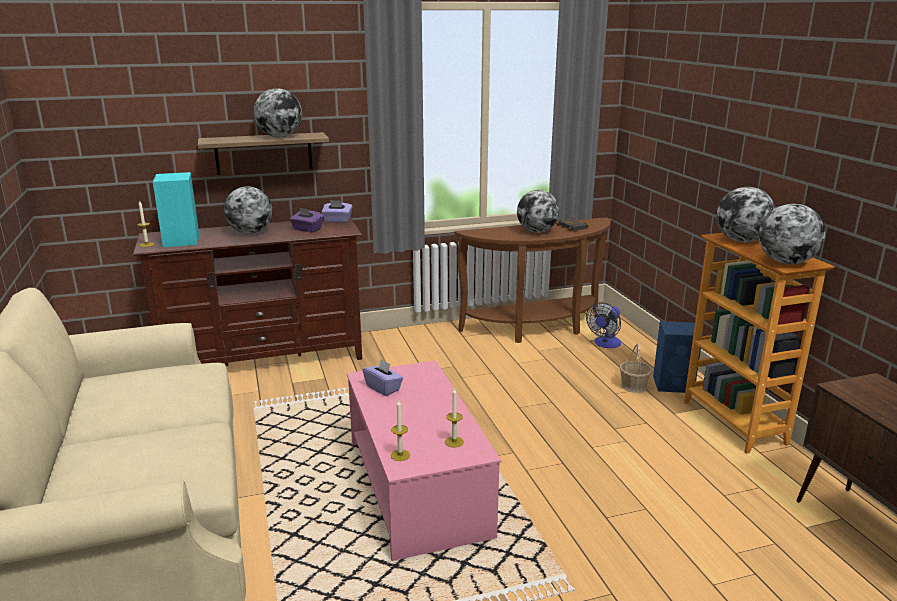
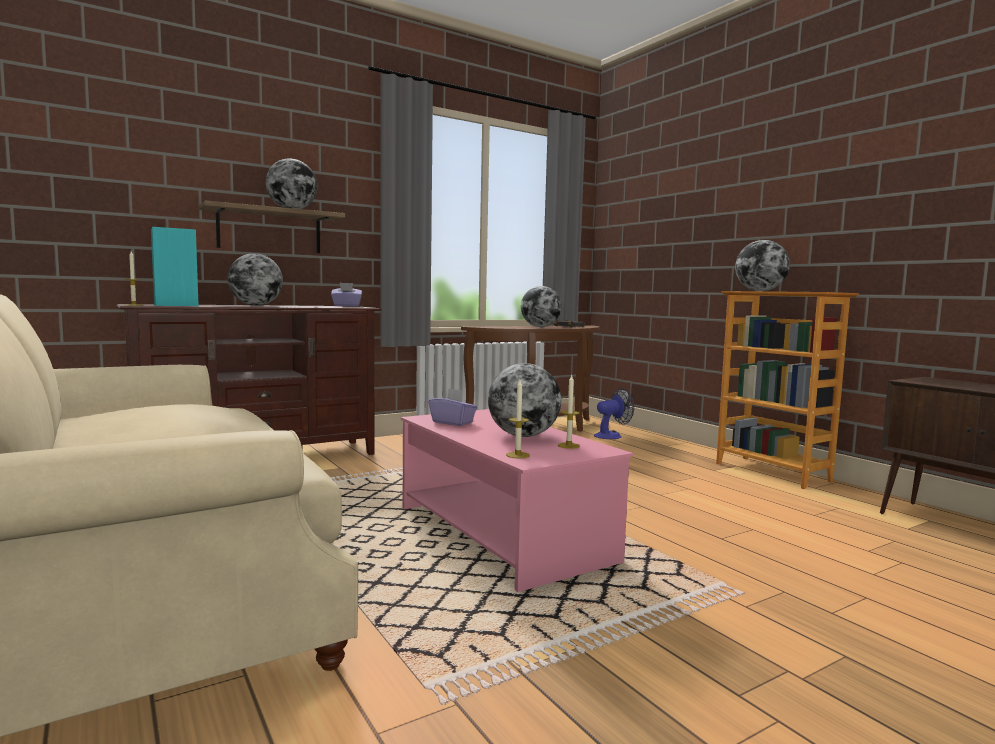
camera: 15 degrees left, 15 degrees down
purple tissue box [290,208,323,233] -> none
fan [586,302,621,348] -> fan turned 135 degrees counterclockwise [594,388,634,439]
basket [620,343,652,393] -> none
blue speaker [653,321,703,393] -> none
globe [759,204,825,264] -> globe moved to [488,363,561,437]

